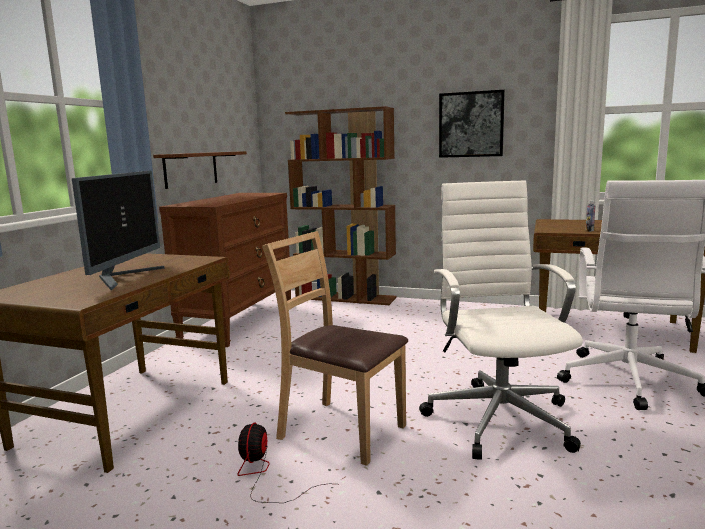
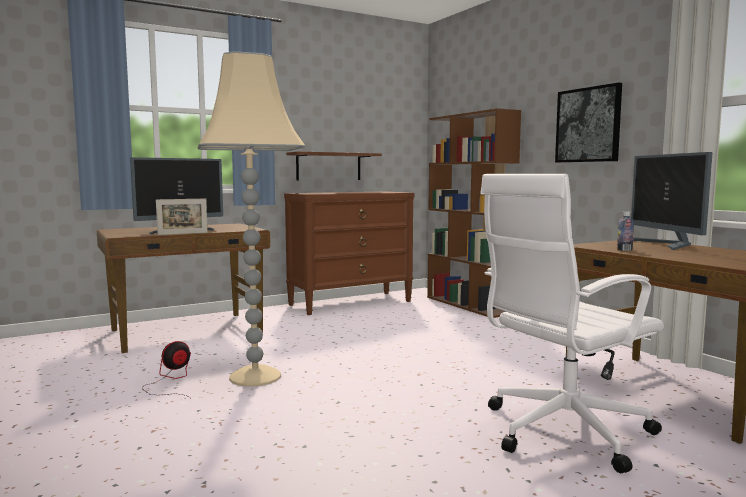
camera: 40 degrees right, 5 degrees down
brown chair [262,231,408,466] -> beige floor lamp [197,51,305,387]
white office chair [419,180,583,460] -> none
none -> picture frame [156,199,208,235]
none -> monitor [631,152,713,250]

